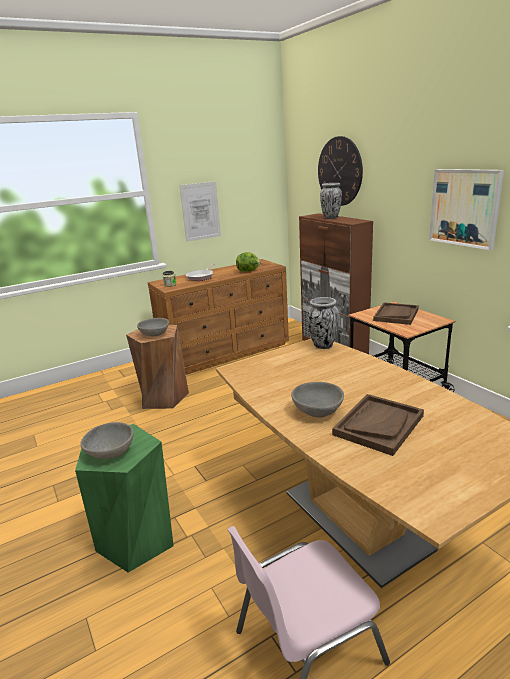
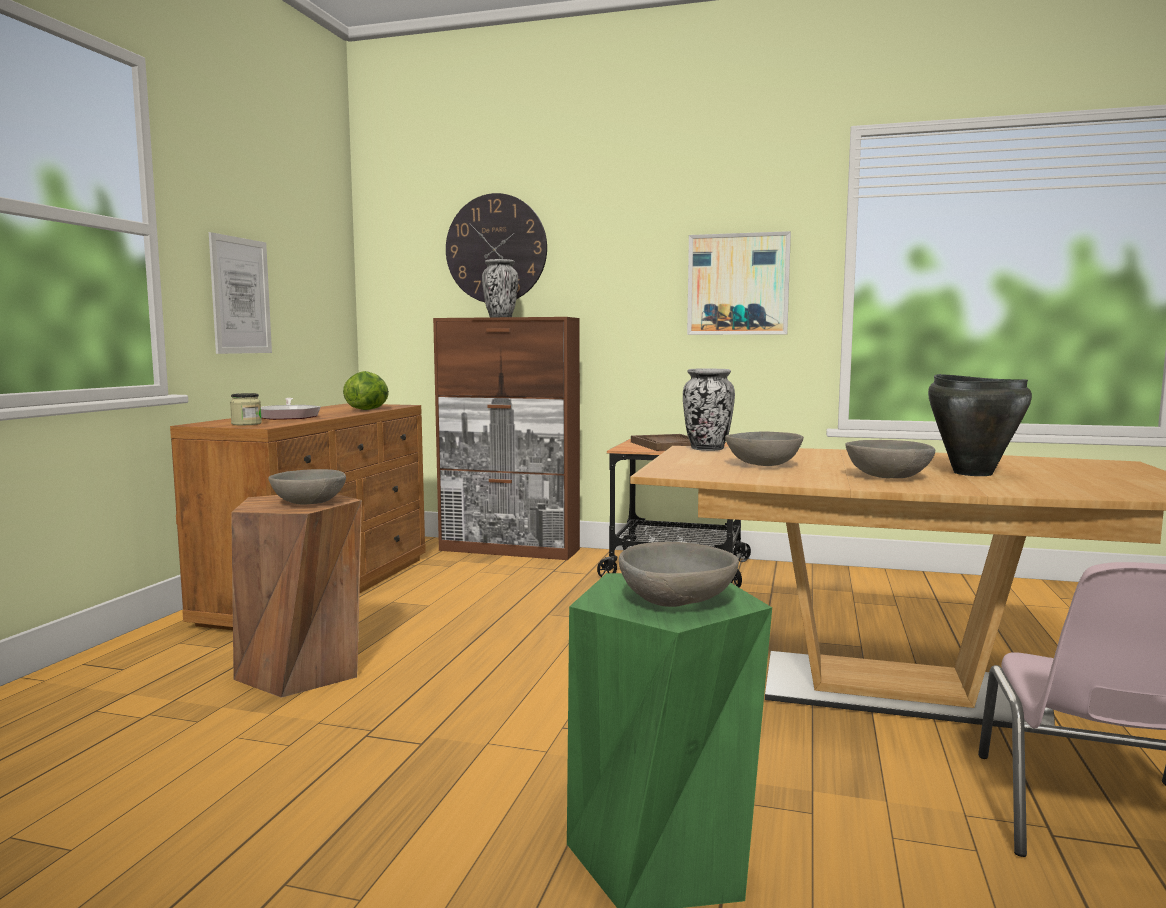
camera: 45 degrees left, 15 degrees down
brown tray [332,394,424,456] -> black cooking pot [928,374,1032,476]
none -> grey bowl [725,431,804,466]

